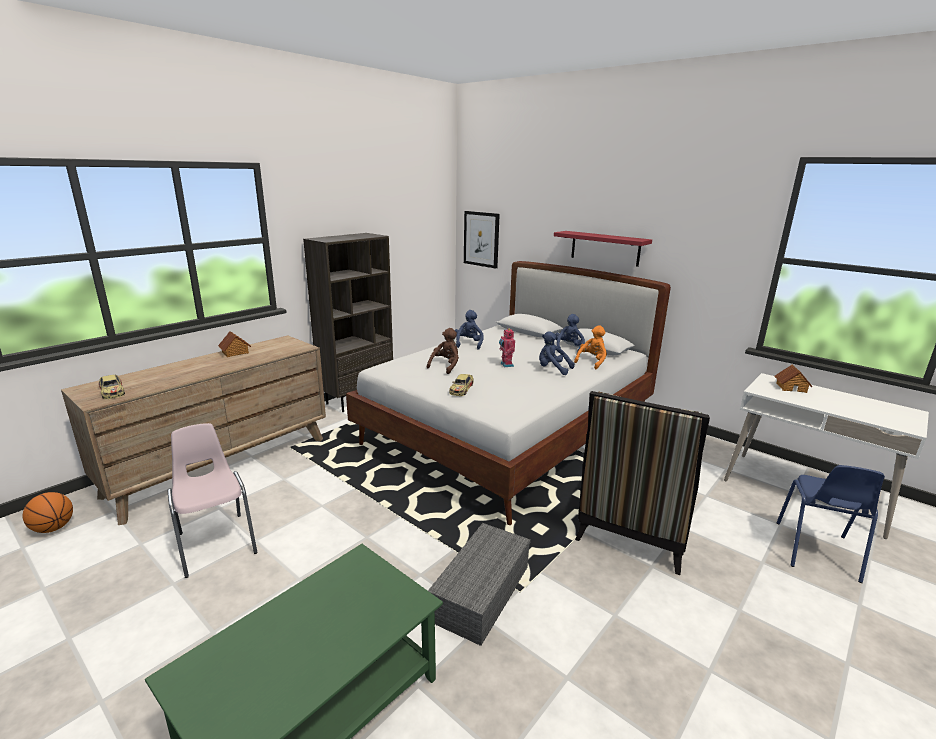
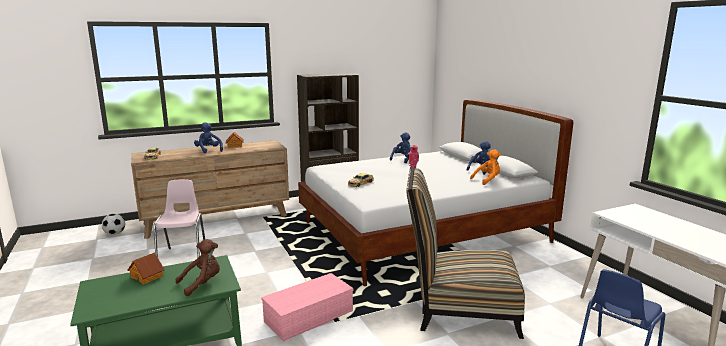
camera: 25 degrees right, 5 degrees down
basketball [23,492,73,533] -> football [102,214,125,235]
brown plush toy [427,328,459,374] -> brown plush toy moved to [176,239,220,296]
grey storage box [428,523,531,646] -> pink storage box [261,273,354,341]
picture [464,211,500,269] -> none
blue plush toy [539,331,575,375] -> blue plush toy moved to [194,122,223,153]
red shelf [554,231,652,267] -> none
chair [575,391,710,575] -> chair turned 45 degrees clockwise [406,166,525,339]
toy house [774,365,812,393] -> toy house moved to [128,252,165,285]

